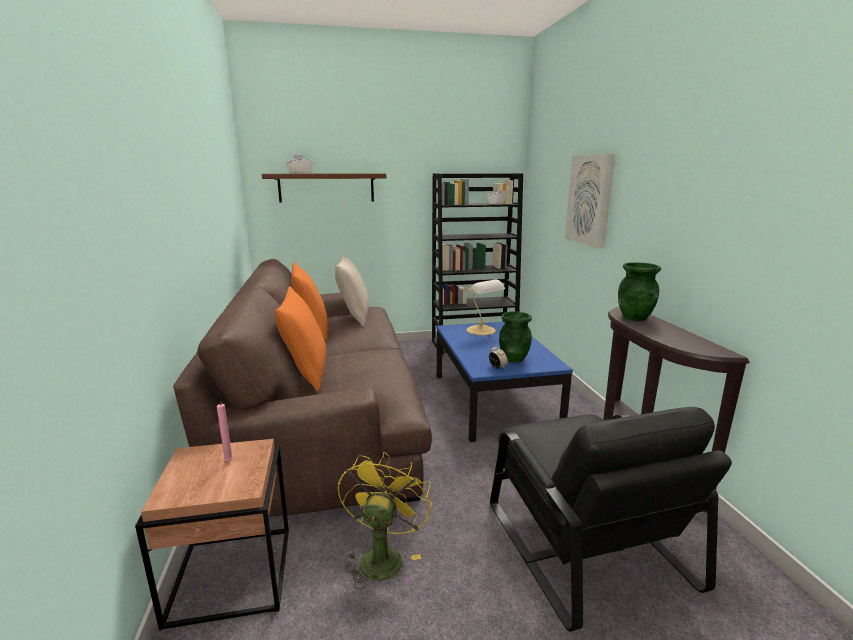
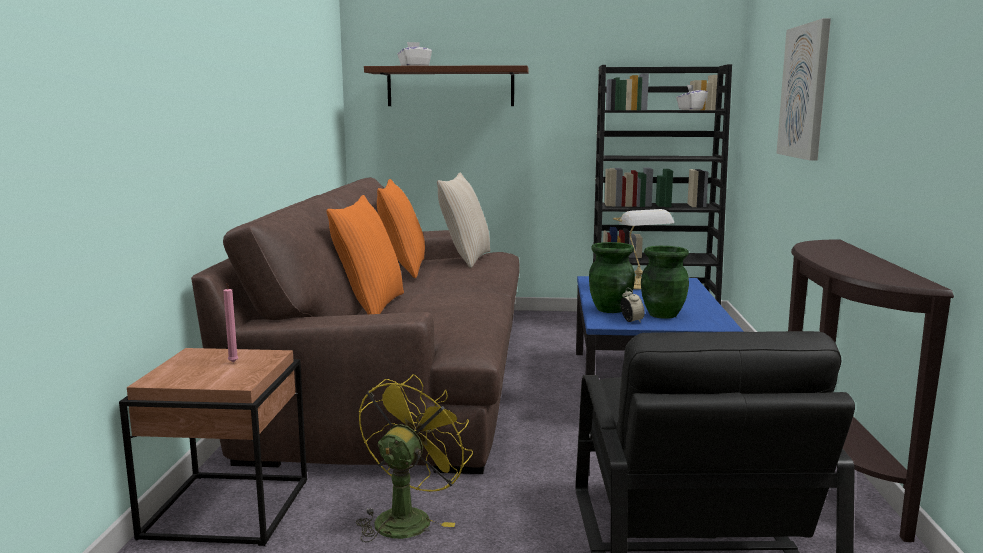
camera: 15 degrees right, 5 degrees down
green vase [618,262,661,321] -> green vase moved to [589,242,635,313]

